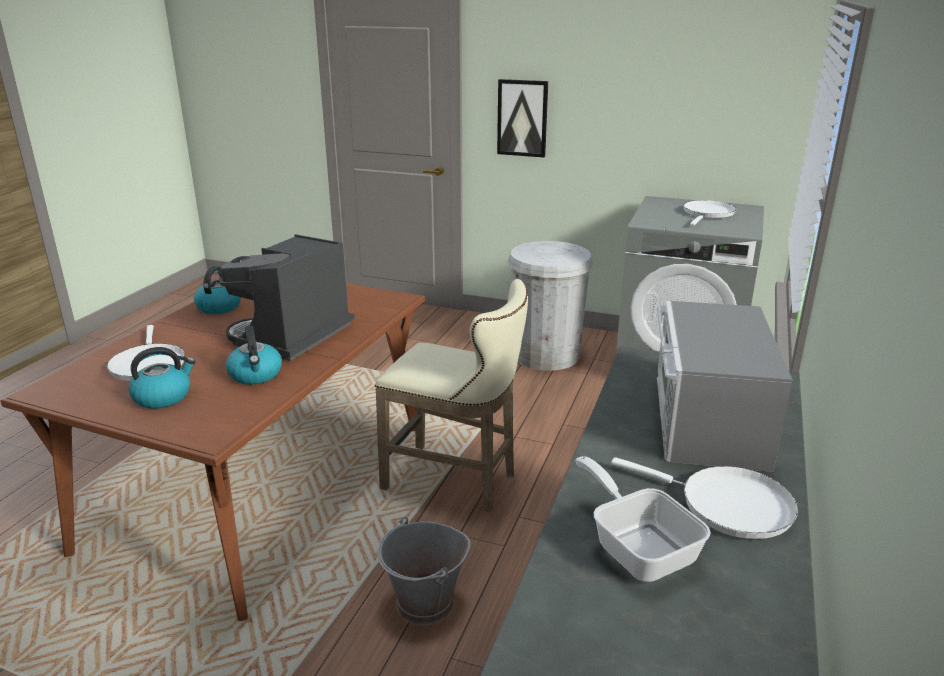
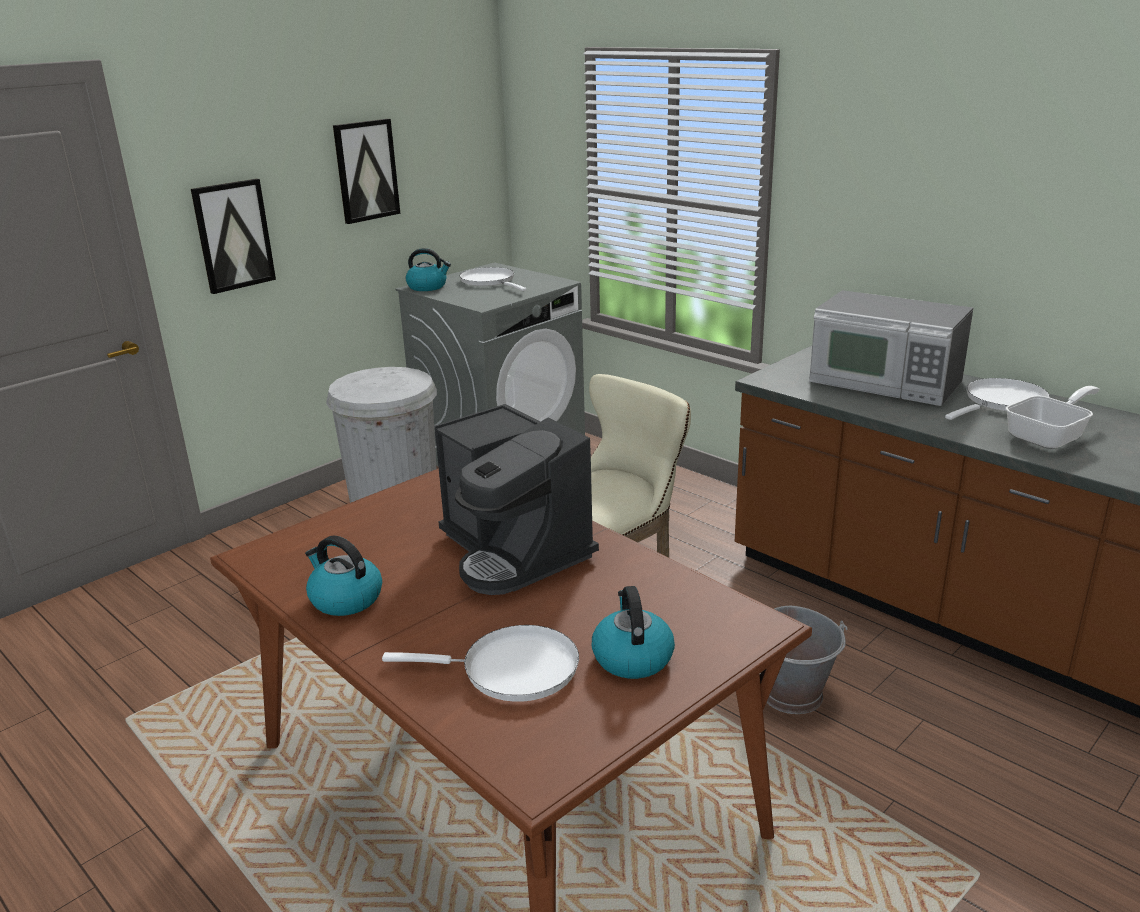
camera: 65 degrees left, 0 degrees up
kettle [226,326,282,385] -> kettle moved to [406,248,451,291]
frying pan [575,456,711,582] -> frying pan turned 150 degrees clockwise [1006,386,1099,449]
none -> picture [333,119,400,224]

